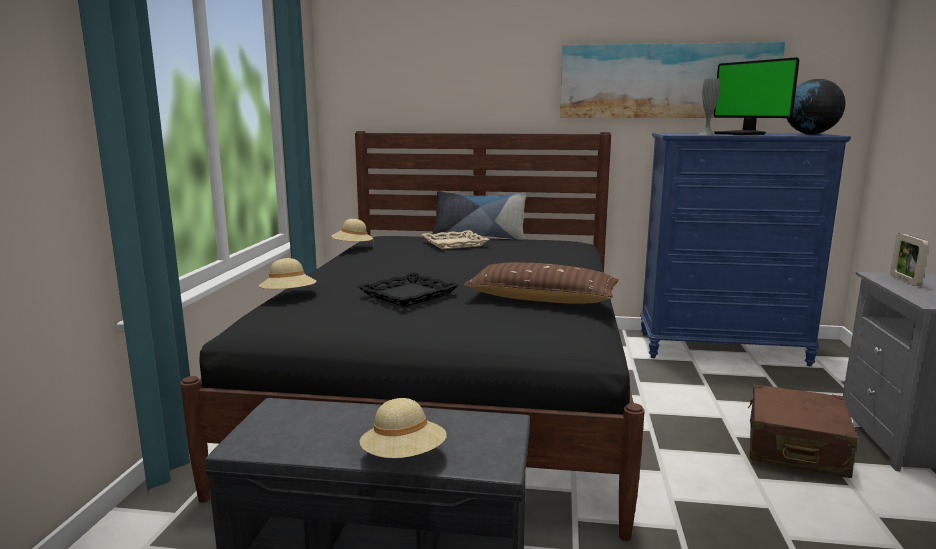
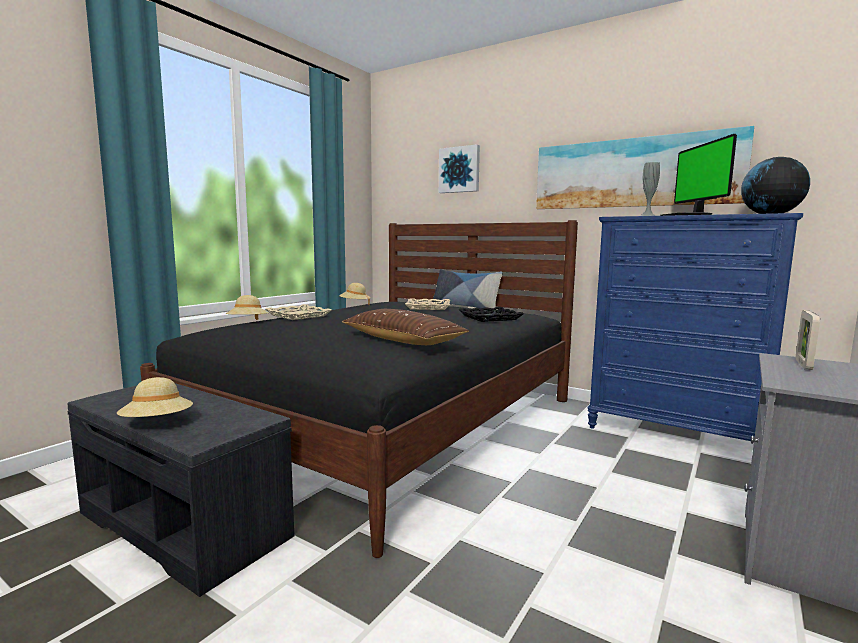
camera: 25 degrees right, 5 degrees down
black tray [357,272,459,307] -> black tray moved to [458,307,524,322]
brown suitcase [748,384,858,478] -> none
none -> beige tray [266,304,331,320]
none -> picture [439,144,480,193]

